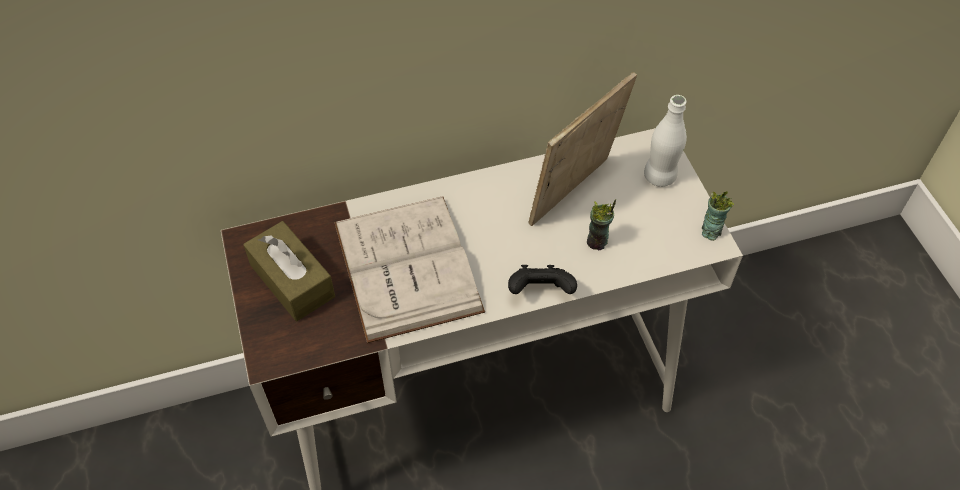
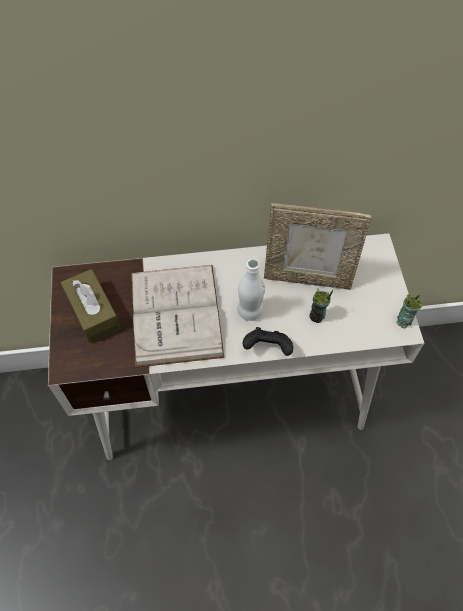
camera: 10 degrees right, 5 degrees up
picture frame [529,72,637,226] -> picture frame turned 135 degrees counterclockwise [264,203,372,290]
white bottle [644,95,687,187] -> white bottle moved to [237,259,265,321]

